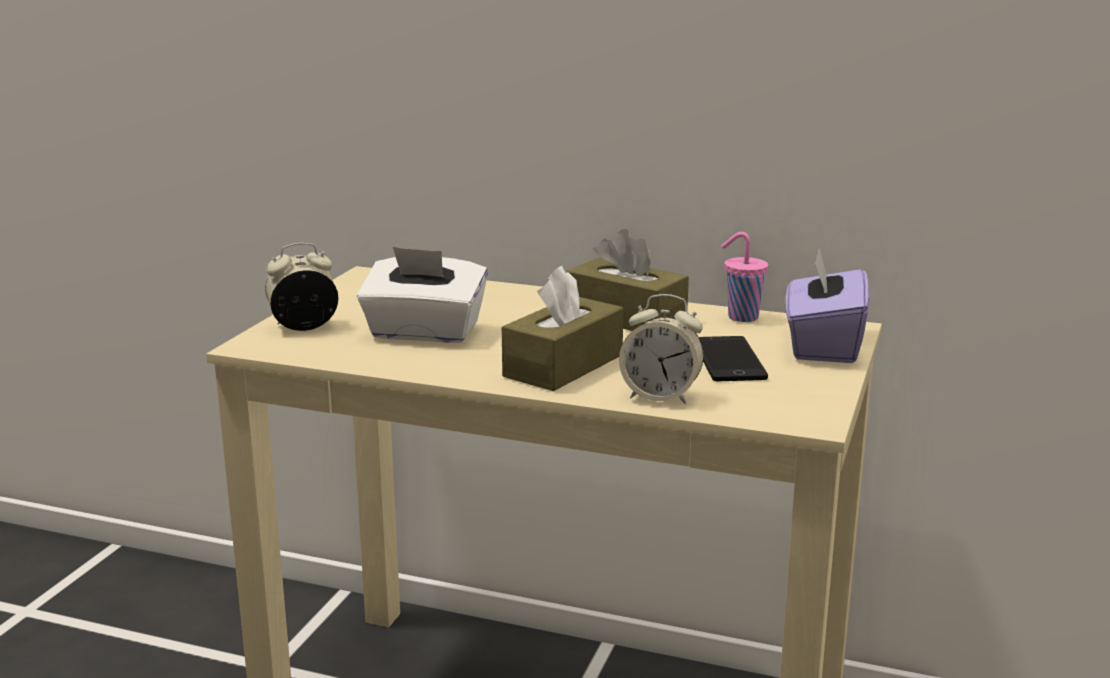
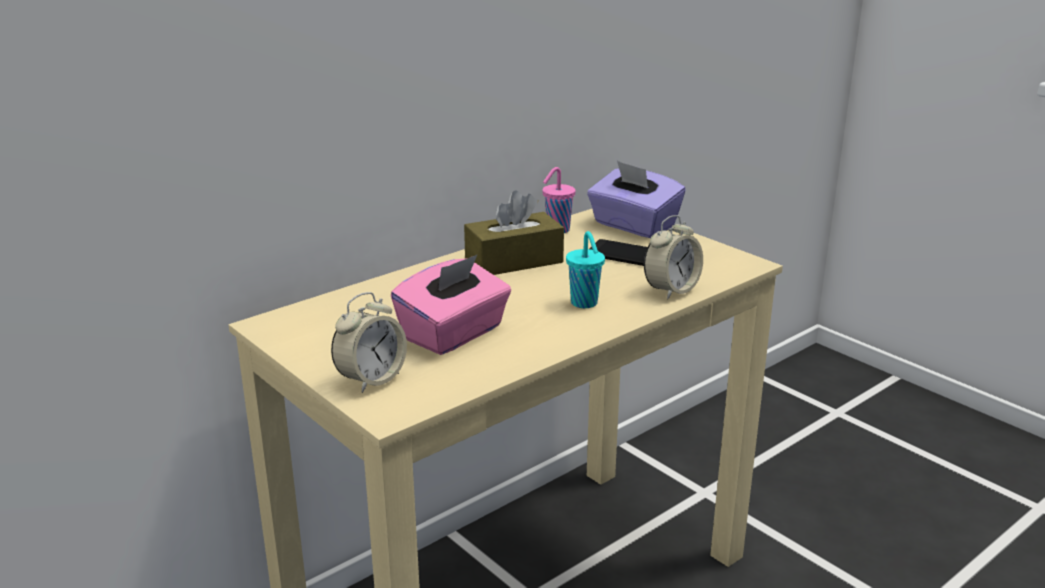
camera: 60 degrees left, 5 degrees up
alarm clock [265,242,338,331] -> alarm clock turned 150 degrees counterclockwise [331,292,407,393]
white tissue box [357,247,488,343] -> pink tissue box [391,255,511,355]
brown tissue box [502,266,623,391] -> turquoise cup [566,231,605,308]

